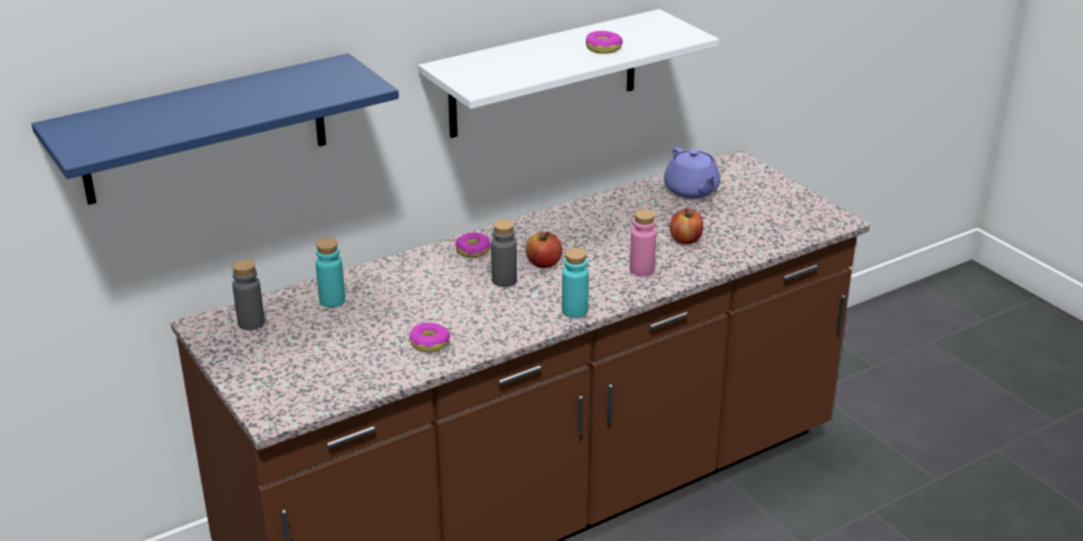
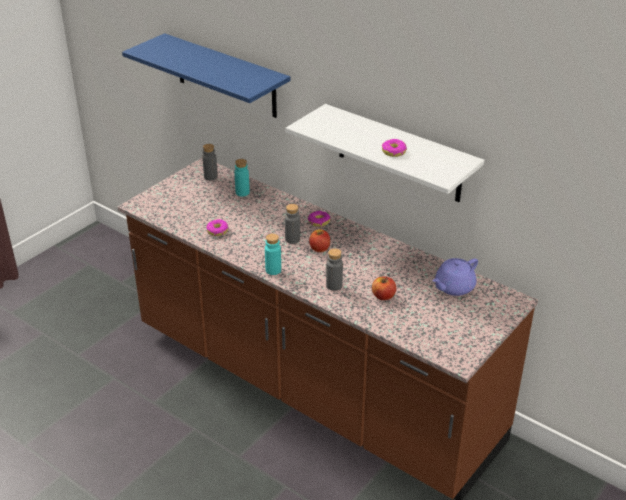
camera: 70 degrees right, 5 degrees up
pink bottle [630,209,656,276] -> grey bottle [326,248,343,291]

